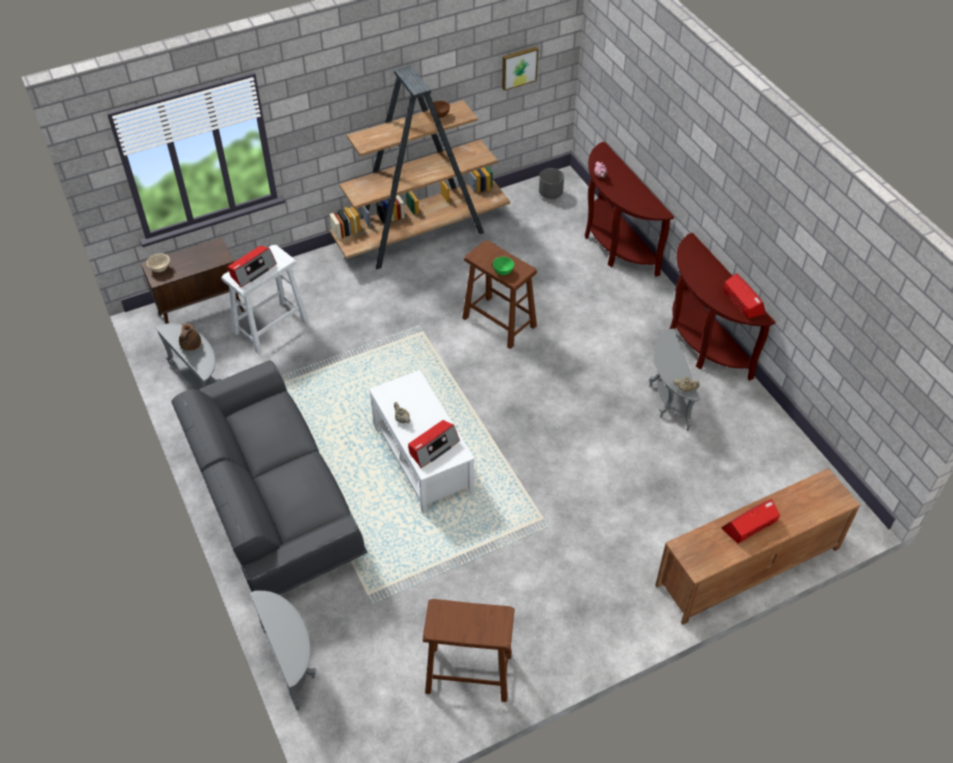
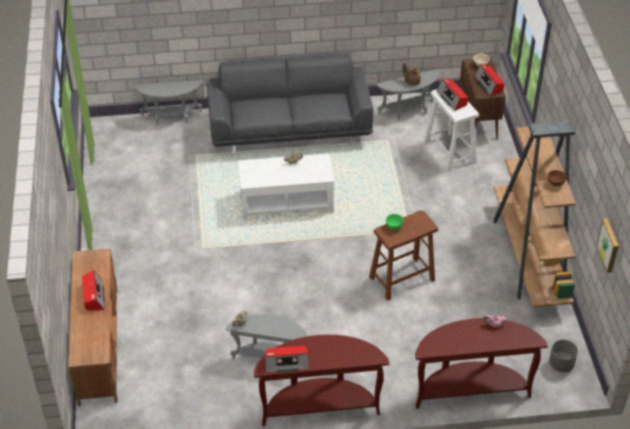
camera: 110 degrees right, 5 degrees down
radio [408,420,460,468] -> radio moved to [475,65,504,96]
brown stool [423,599,515,702] -> none

